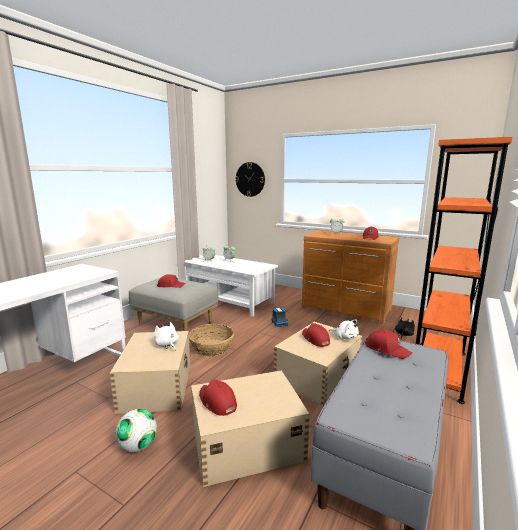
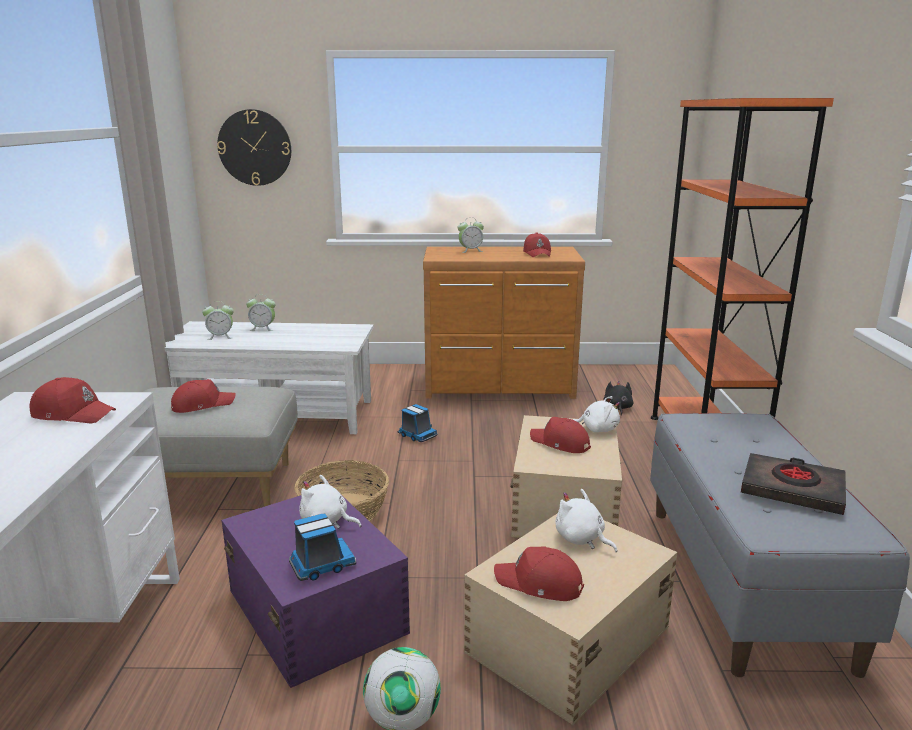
camera: 30 degrees left, 5 degrees up
beige storage box [110,331,191,414] -> purple storage box [221,486,410,688]
red cap [365,330,412,359] -> red cap moved to [30,377,116,424]
none -> toy truck [289,514,356,581]
none -> white plush toy [555,489,617,552]
none -> black book [741,453,846,515]

